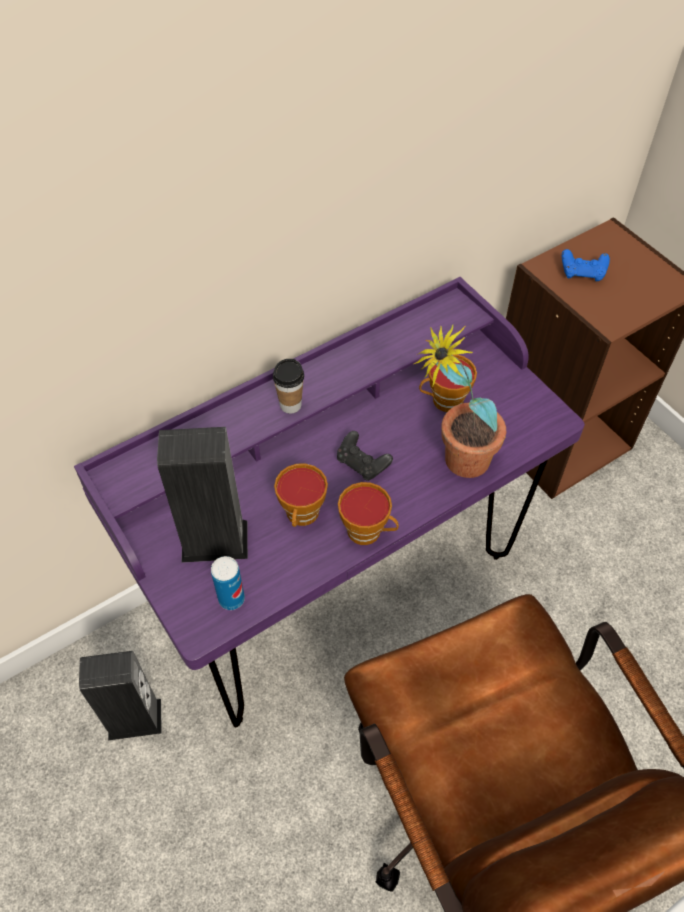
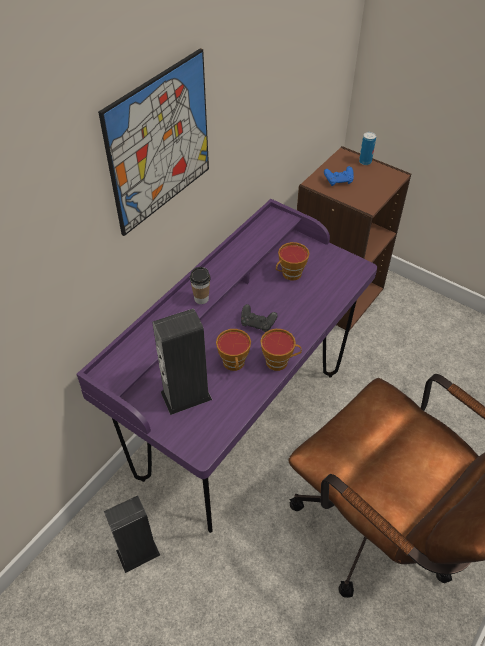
camera: 20 degrees left, 5 degrees down
can [211,556,245,610] -> can moved to [359,132,376,165]
potted plant [414,324,506,478] -> none
none -> picture [98,48,209,236]

